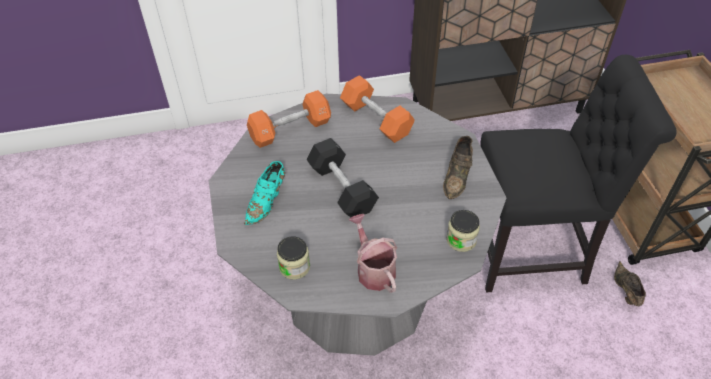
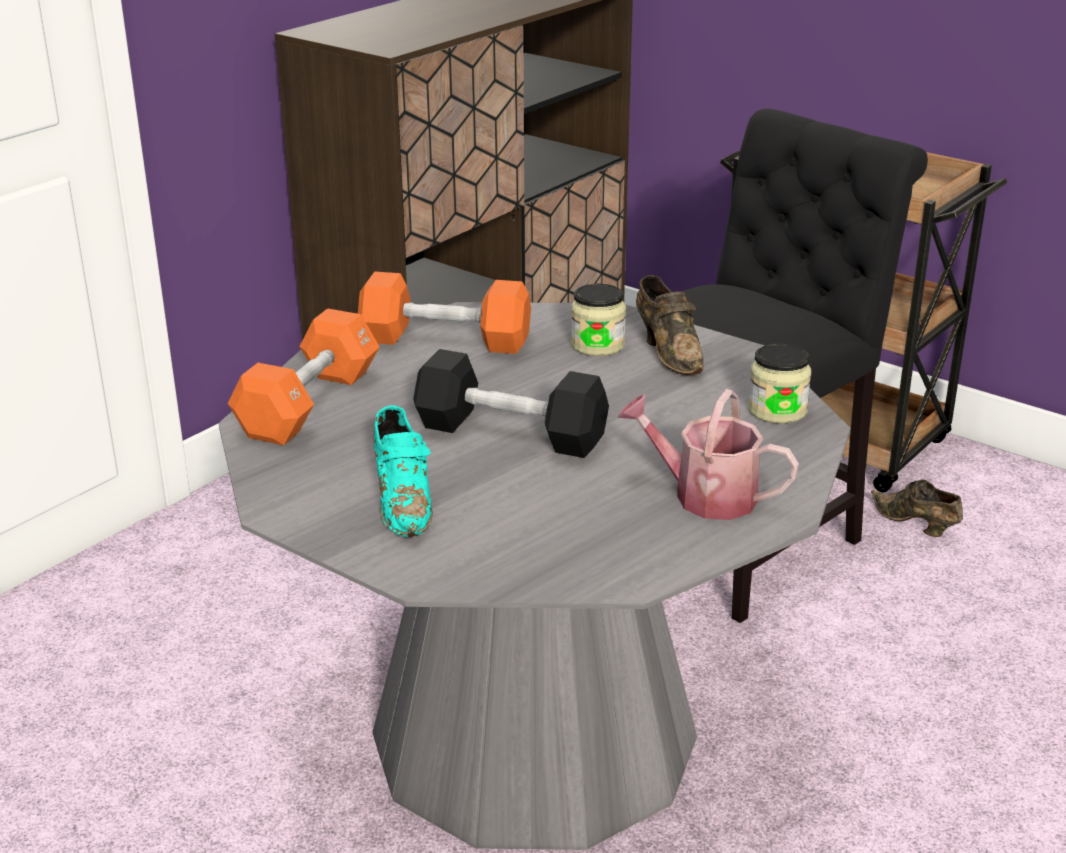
camera: 40 degrees left, 20 degrees down
jar [277,236,310,279] -> jar moved to [571,284,626,356]

